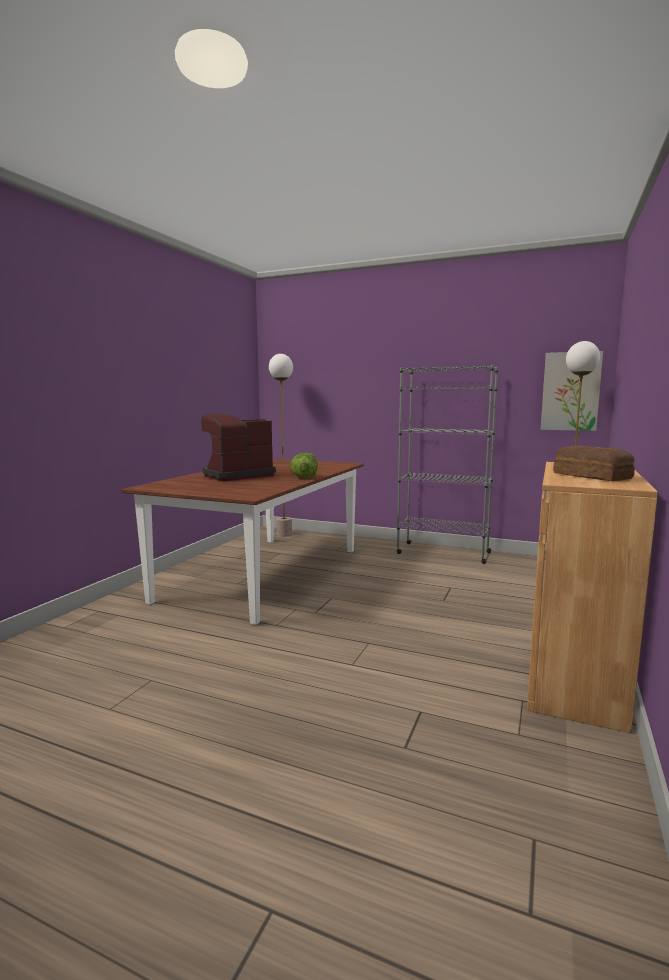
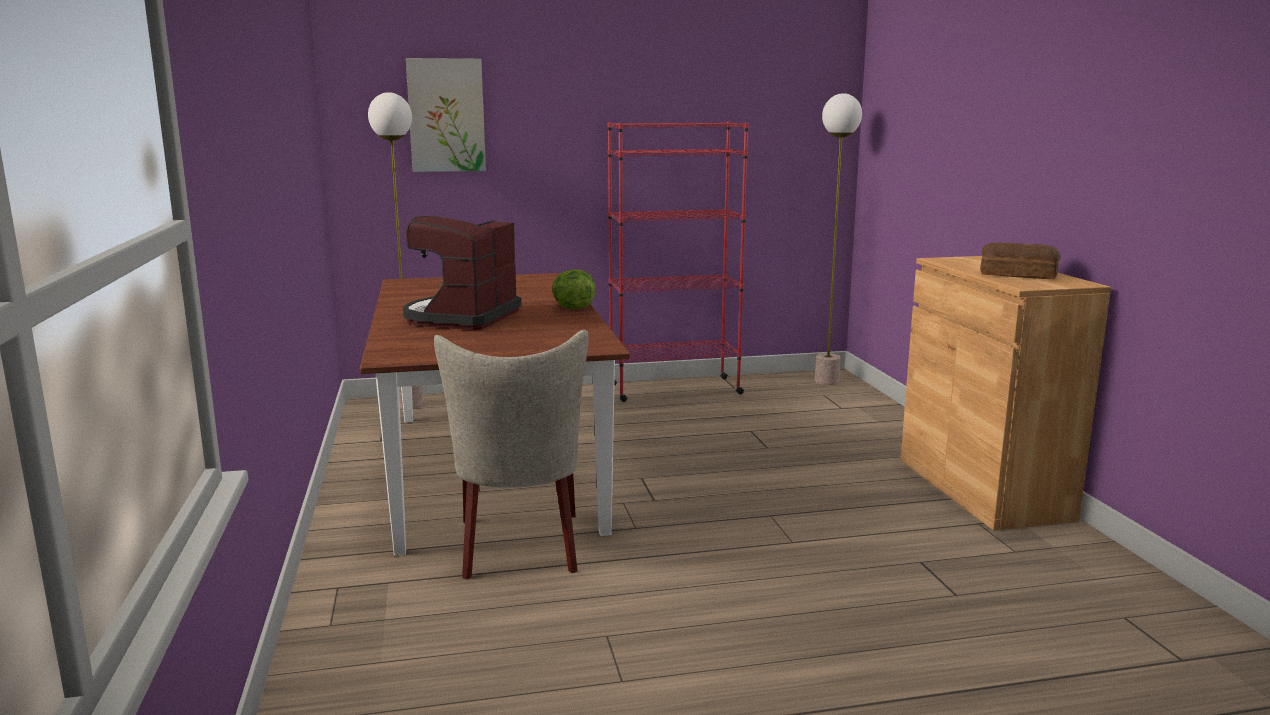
camera: 35 degrees left, 5 degrees up
grey bookcase [397,365,499,564] -> red bookcase [607,122,749,402]
picture [541,351,603,431] -> picture moved to [406,58,486,172]
none -> beige chair [434,330,589,580]

